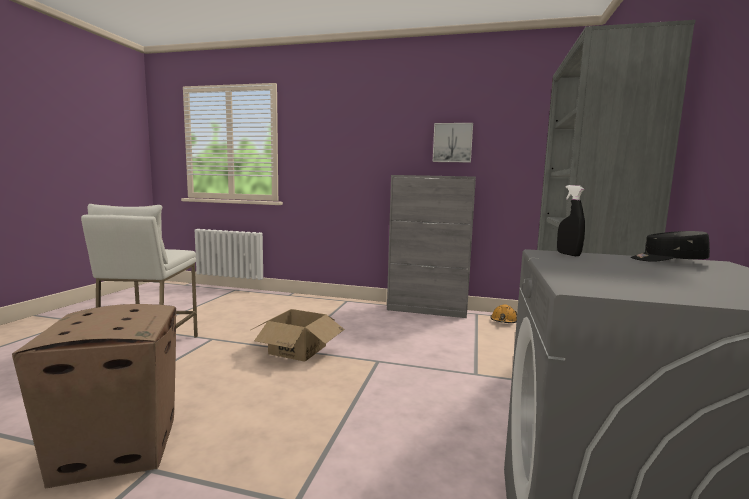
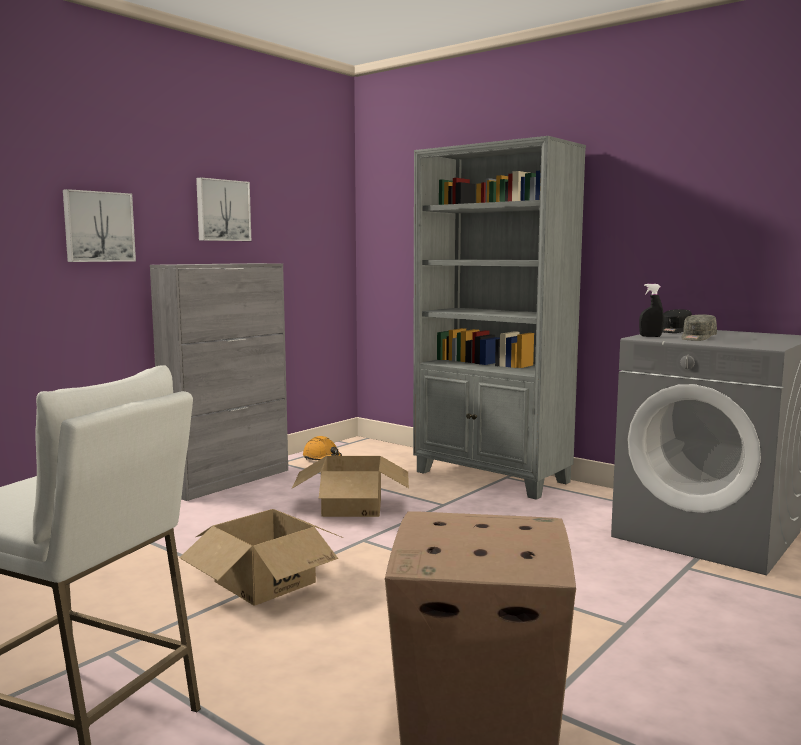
camera: 65 degrees left, 0 degrees up
none -> picture [63,189,136,262]
none -> cardboard box [292,456,409,517]
none -> grey cap [681,314,717,341]

